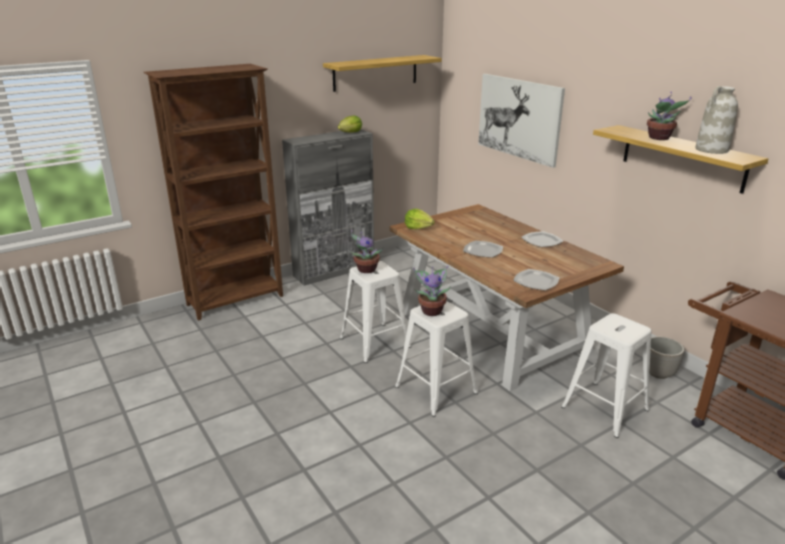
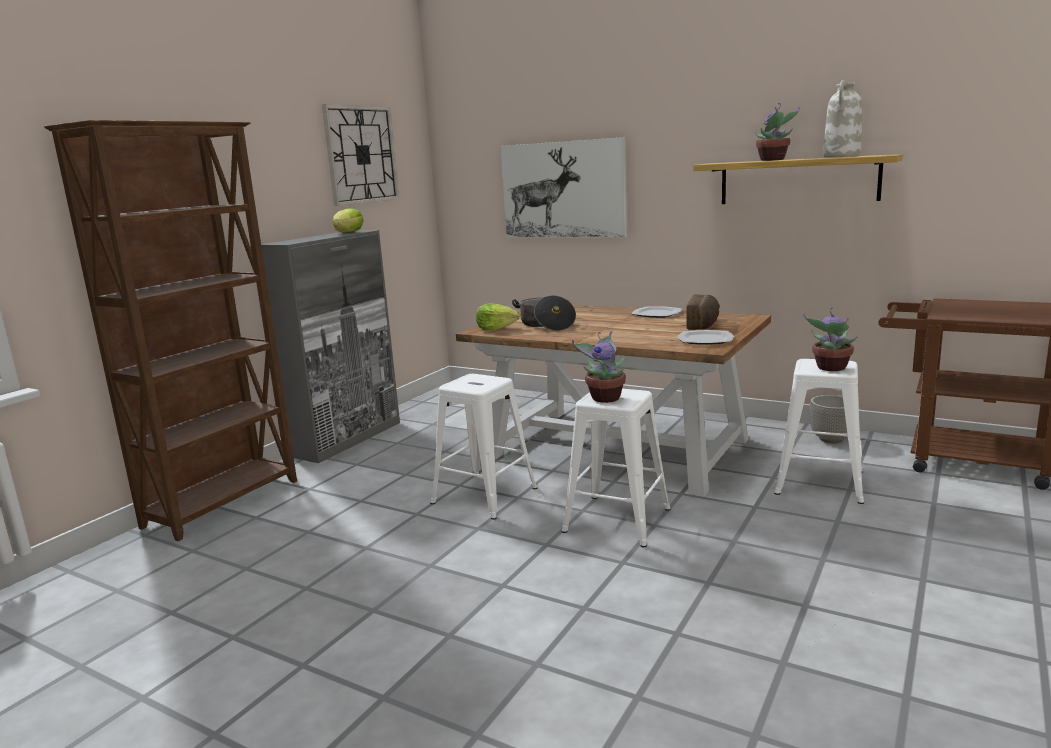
camera: 25 degrees left, 10 degrees down
shelf [323,55,442,92] -> wall clock [322,104,399,206]
potted plant [350,230,383,273] -> potted plant moved to [803,308,858,371]
plate [463,241,503,258] -> none
none -> cooking pot [512,295,576,331]
none -> bread [686,294,720,330]

